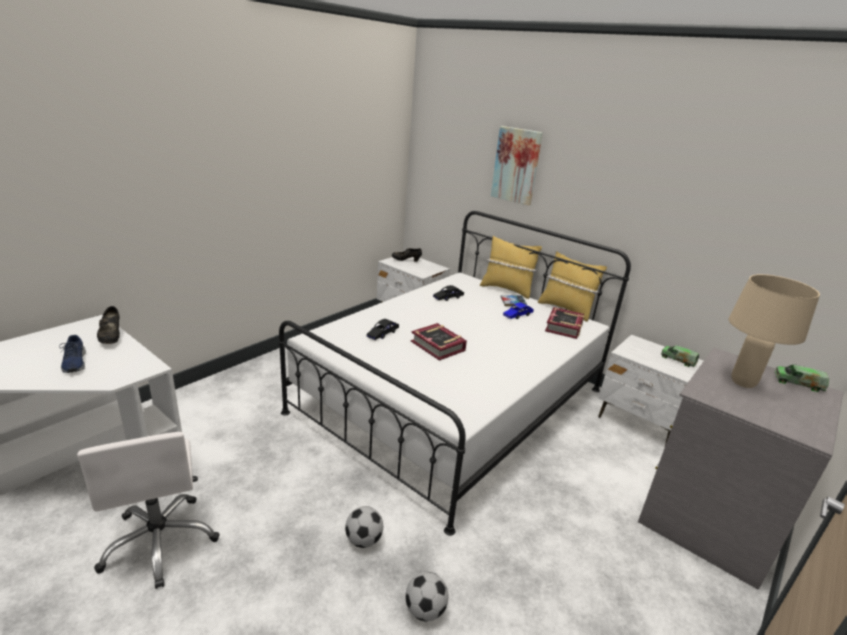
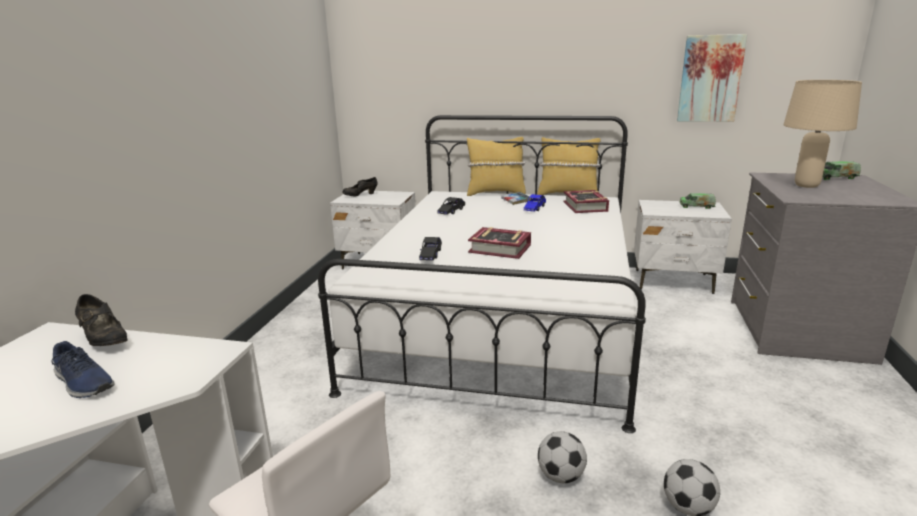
camera: 25 degrees left, 5 degrees down
picture [491,126,543,206] -> picture moved to [677,34,747,122]

